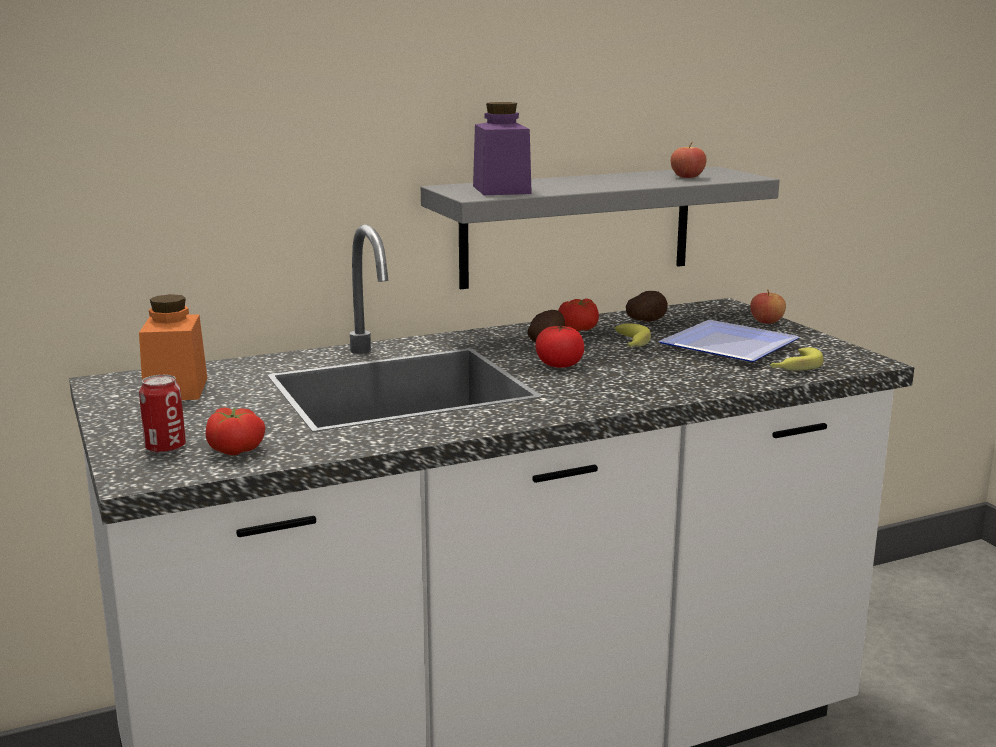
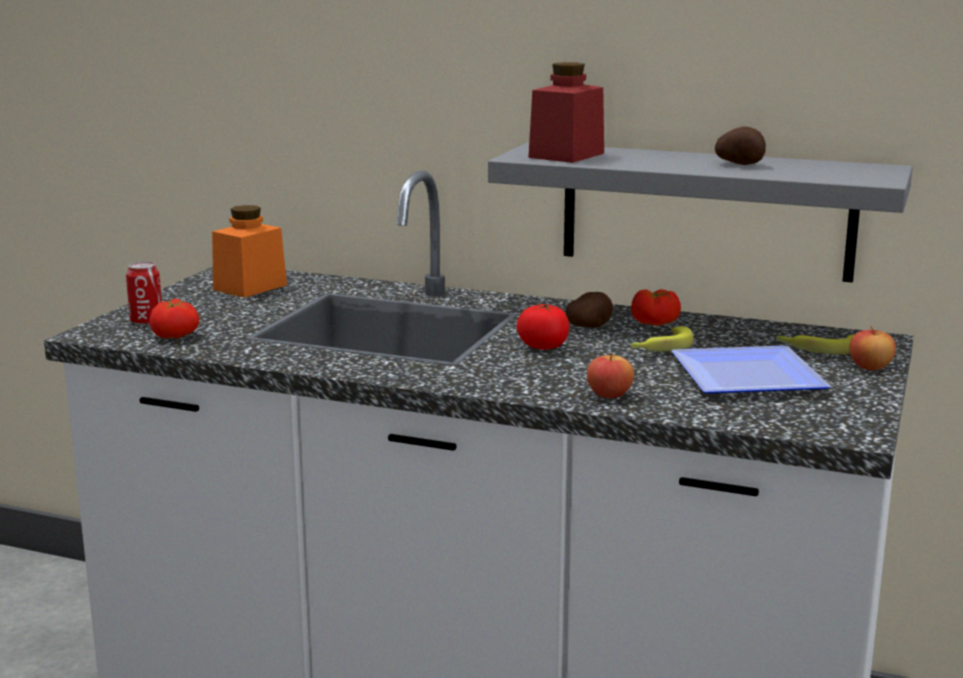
camera: 45 degrees right, 0 degrees up
purple jar [473,102,532,195] -> red jar [528,62,604,163]
potato [626,291,668,322] -> potato moved to [715,127,766,165]
apple [671,142,707,178] -> apple moved to [587,352,634,398]
banana [770,347,824,371] -> banana moved to [776,335,854,355]

